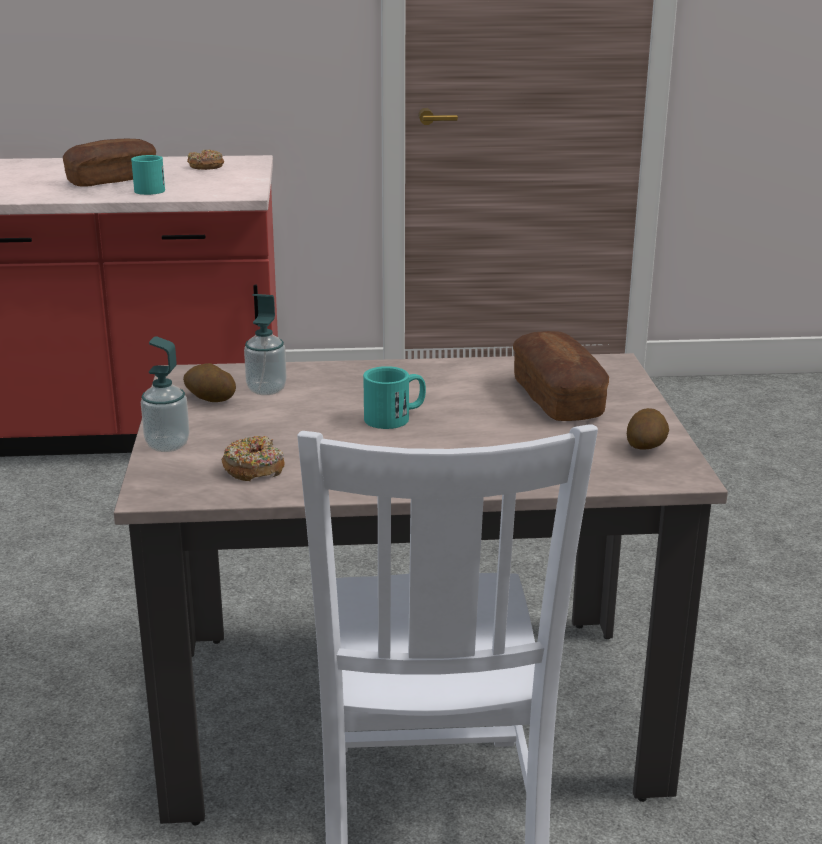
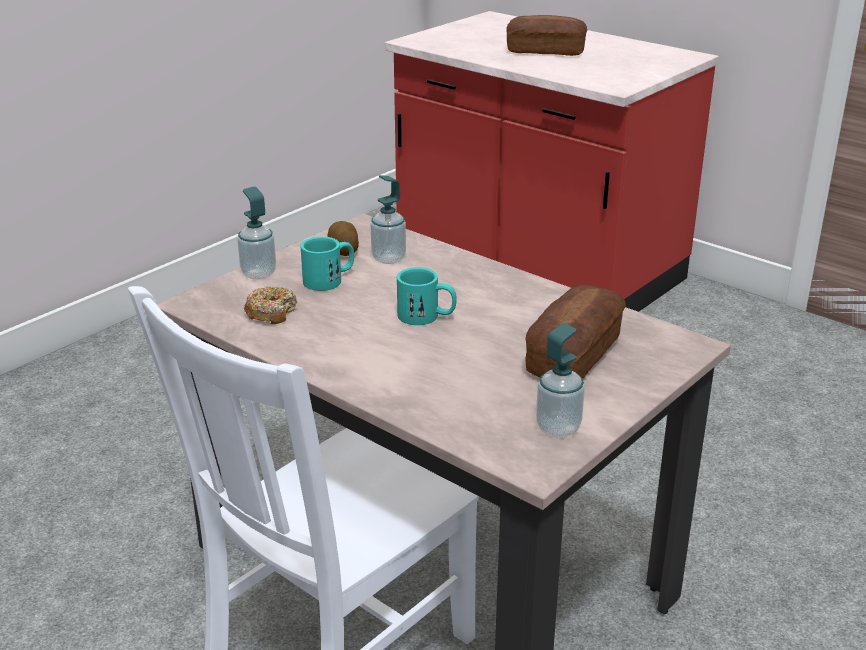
camera: 45 degrees right, 5 degrees up
turquoise mug [131,155,165,195] -> turquoise mug moved to [300,236,354,291]
donut [187,150,224,170] -> none
potato [627,408,669,450] -> soap dispenser [536,323,585,438]

